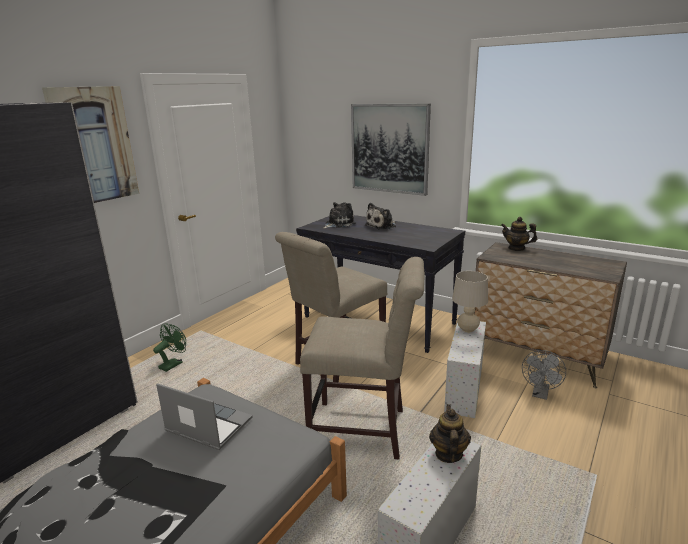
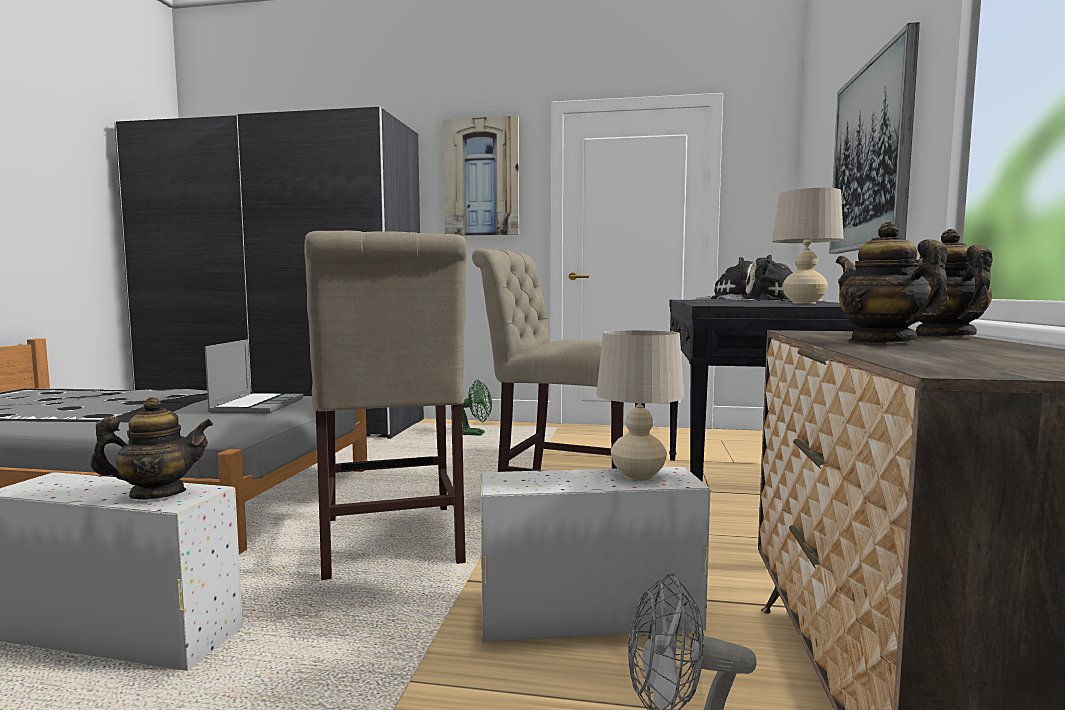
camera: 65 degrees right, 15 degrees down
none -> beige table lamp [772,188,844,304]
none -> teapot [836,222,949,343]

